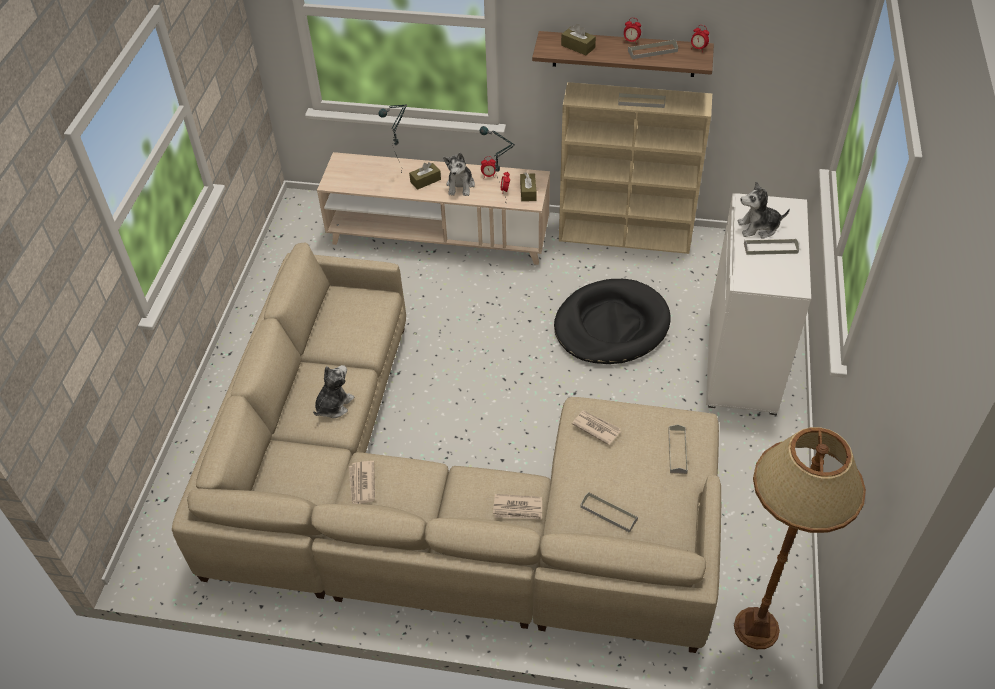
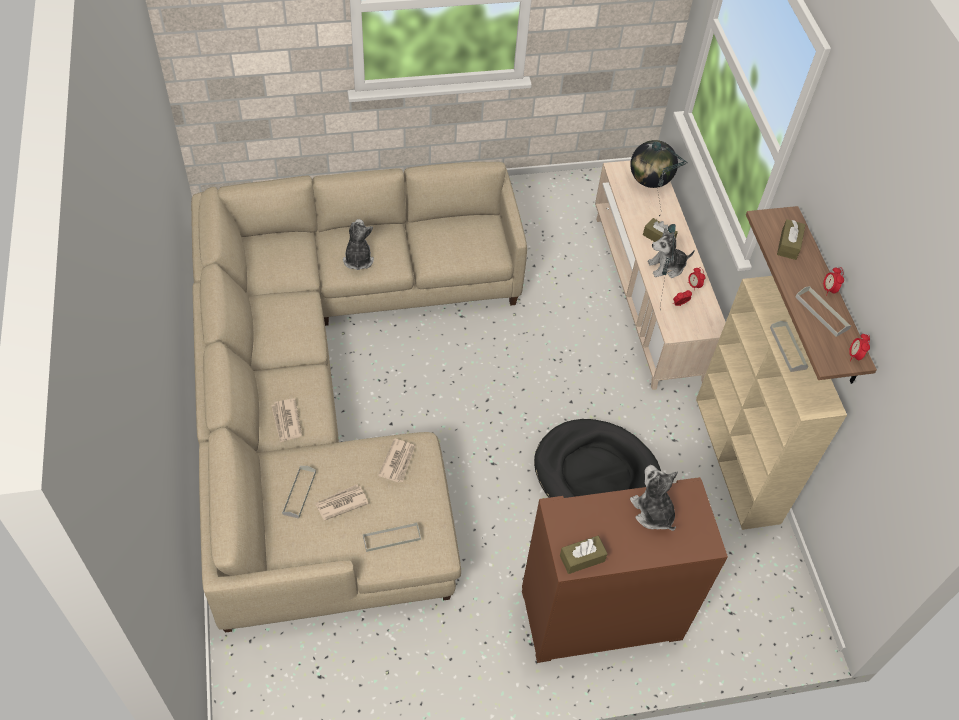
camera: 65 degrees right, 5 degrees up
plush toy [313,365,354,418] -> plush toy turned 105 degrees counterclockwise [343,219,374,270]
newspaper [349,461,375,504] -> newspaper moved to [315,484,369,521]
brown tissue box [520,172,536,201] -> brown tissue box moved to [560,536,608,574]
white cabinet [706,193,811,415] -> brown cabinet [522,477,728,663]
brown floor lamp [734,427,866,649] -> none
grey tray [744,239,799,255] -> none
none -> globe [630,140,678,188]

